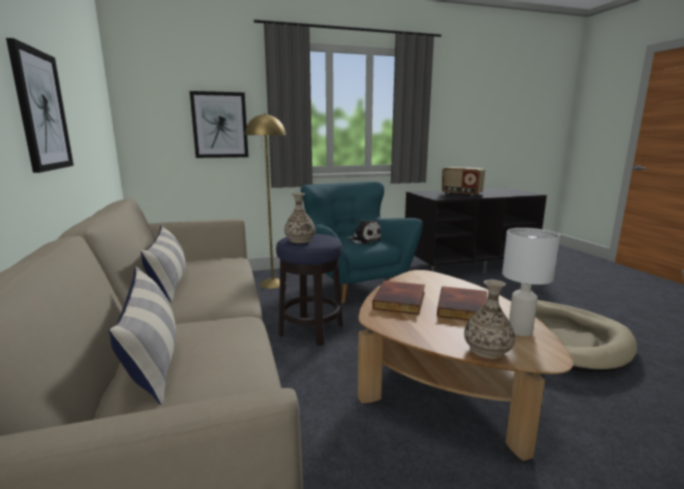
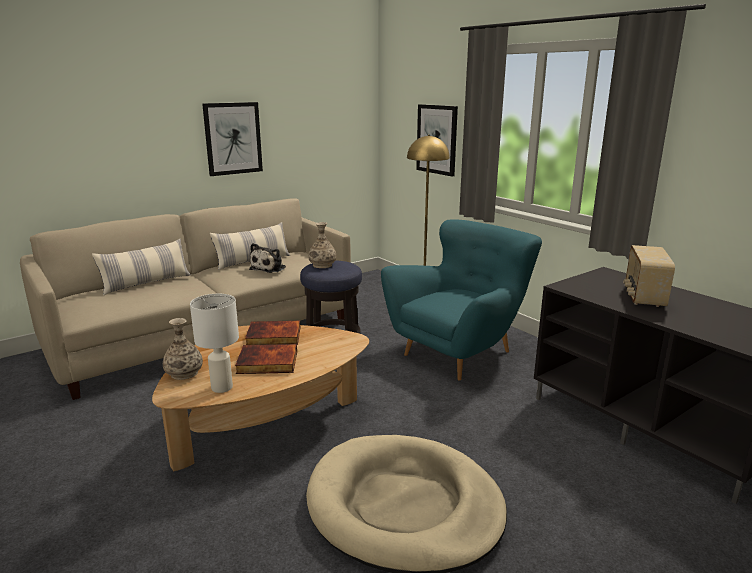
camera: 70 degrees right, 5 degrees up
plush toy [347,219,382,244] -> plush toy moved to [249,243,286,273]

